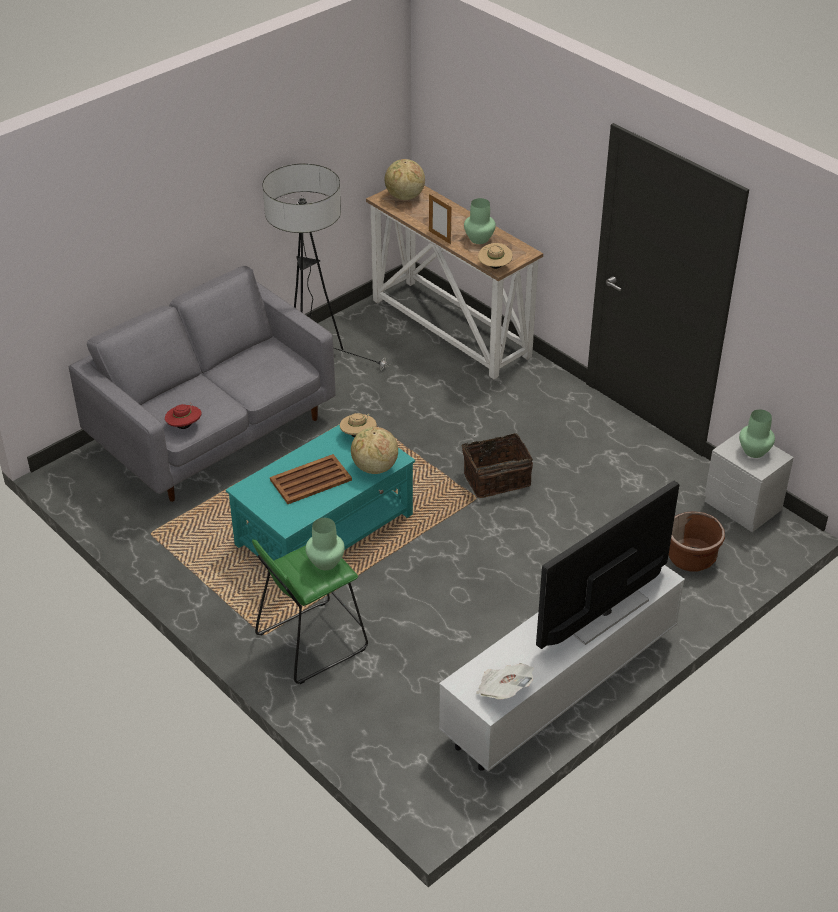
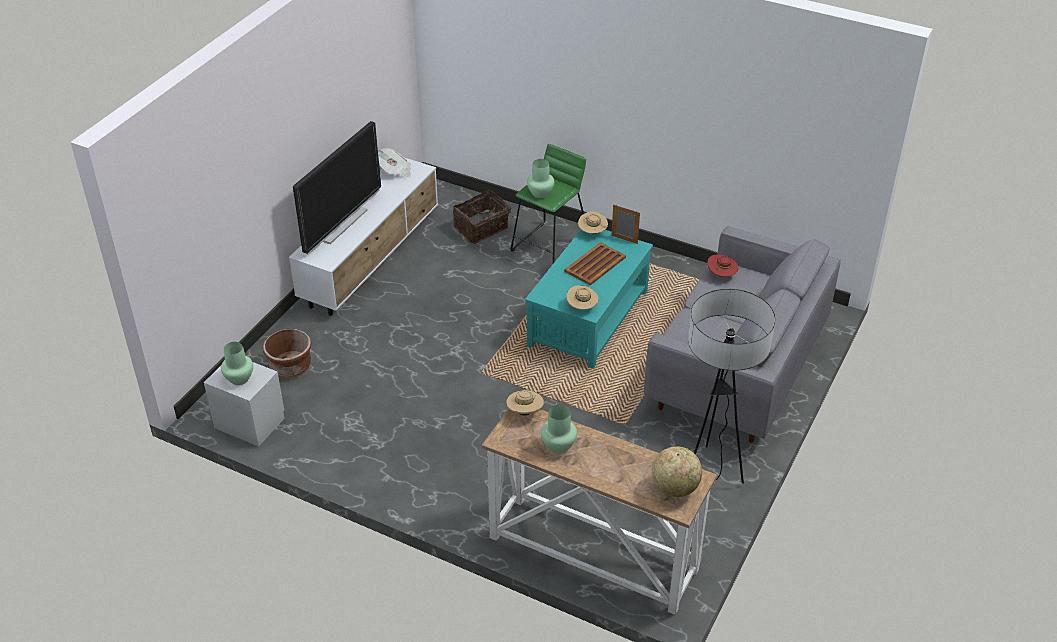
camera: 160 degrees right, 0 degrees up
globe [351,427,398,474] -> none
picture frame [429,194,452,244] -> picture frame moved to [612,204,640,244]
basket [462,433,533,498] -> basket moved to [453,190,513,244]
none -> beige hat [578,212,608,234]

